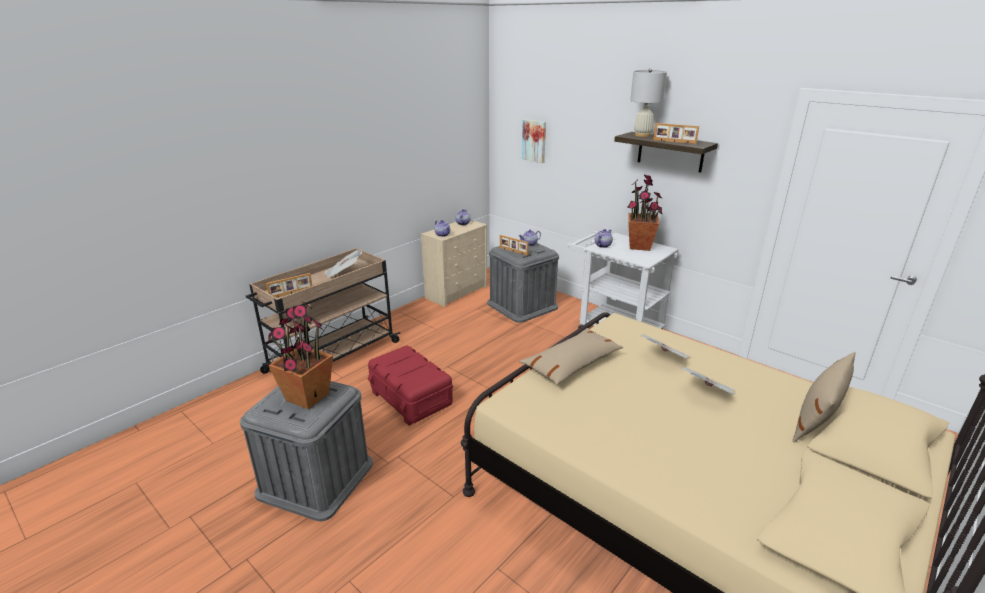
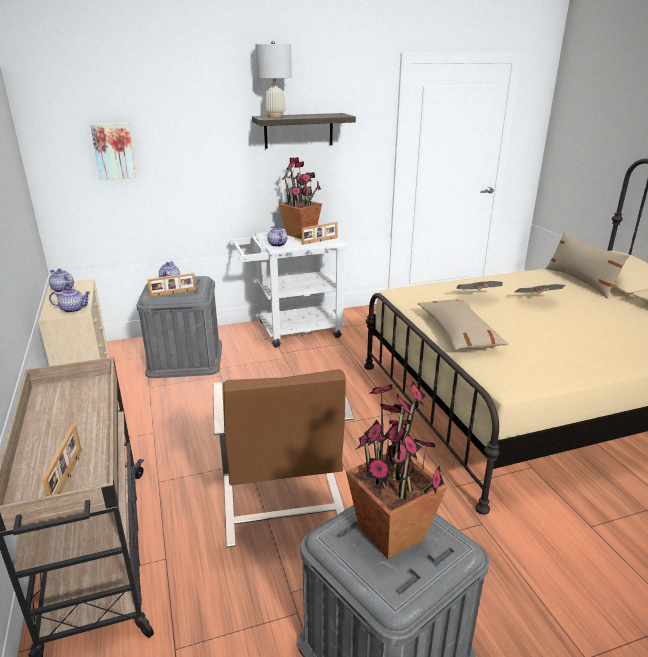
camera: 60 degrees left, 0 degrees up
newspaper [324,250,362,278] -> none
red storage box [368,346,453,426] -> brown armchair [213,369,355,547]
picture frame [654,123,699,144] -> picture frame moved to [301,222,338,245]

